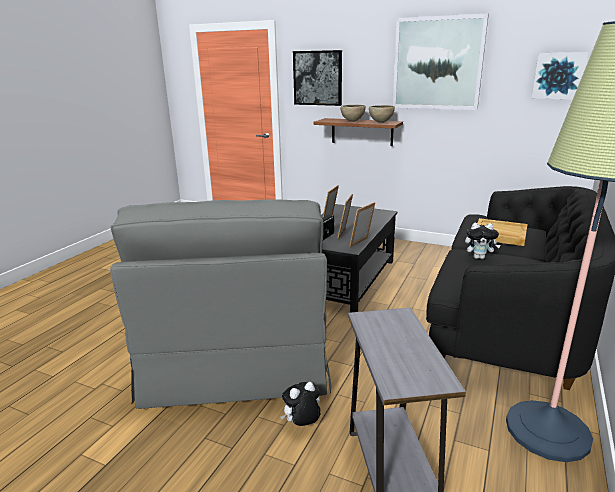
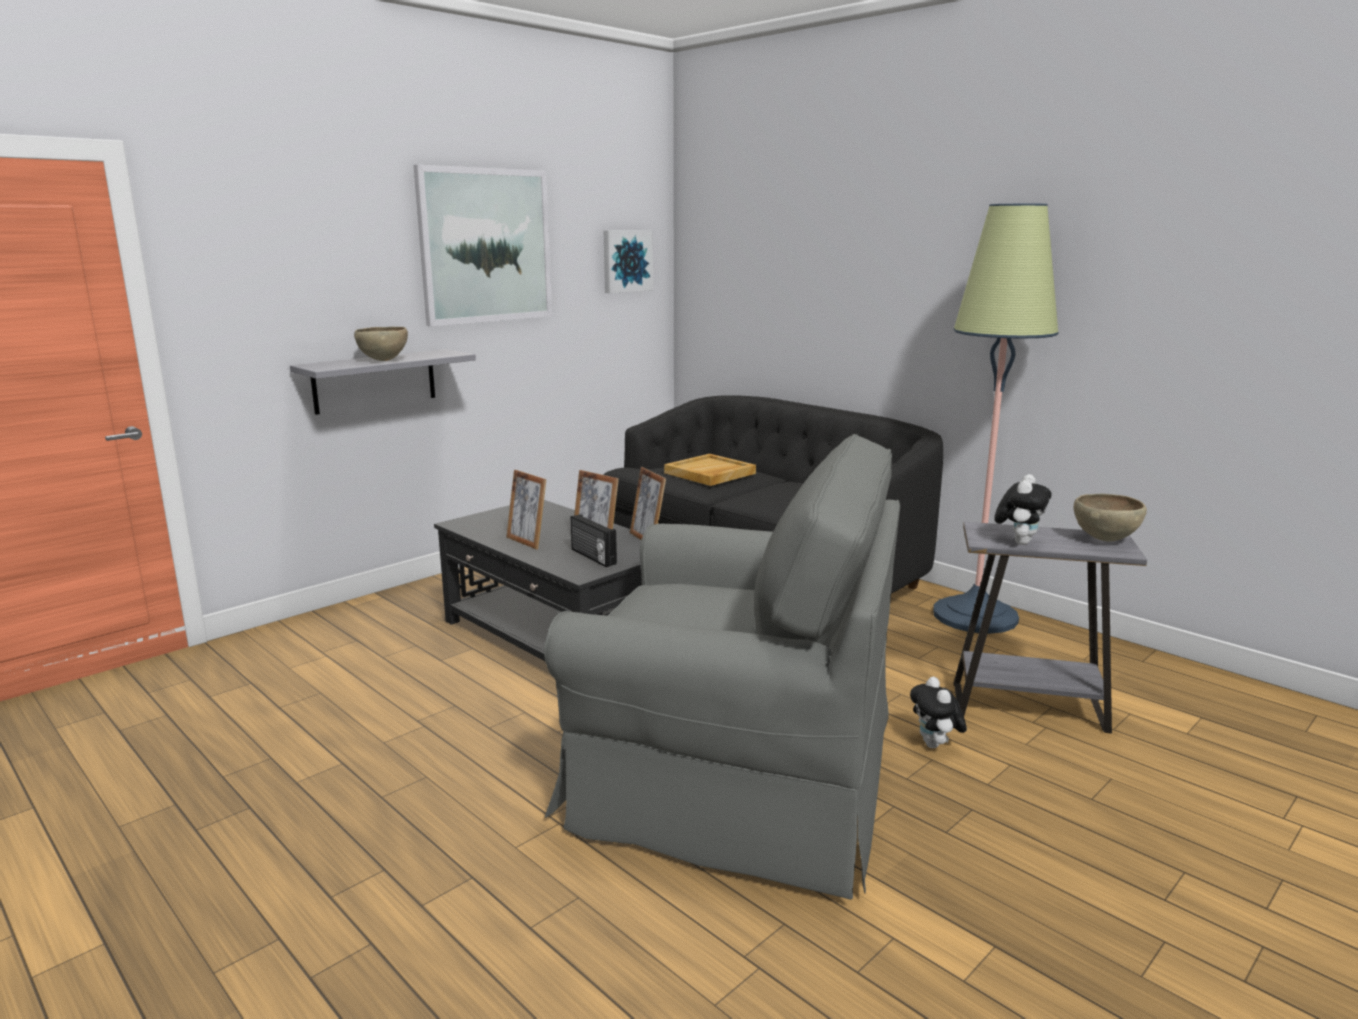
camera: 70 degrees left, 5 degrees down
picture [293,50,342,106] -> none
brown shelf [314,118,403,146] -> grey shelf [290,349,476,415]
brown bowl [369,105,395,123] -> brown bowl moved to [1074,494,1147,542]
plush toy [465,223,501,259] -> plush toy moved to [994,474,1052,545]

